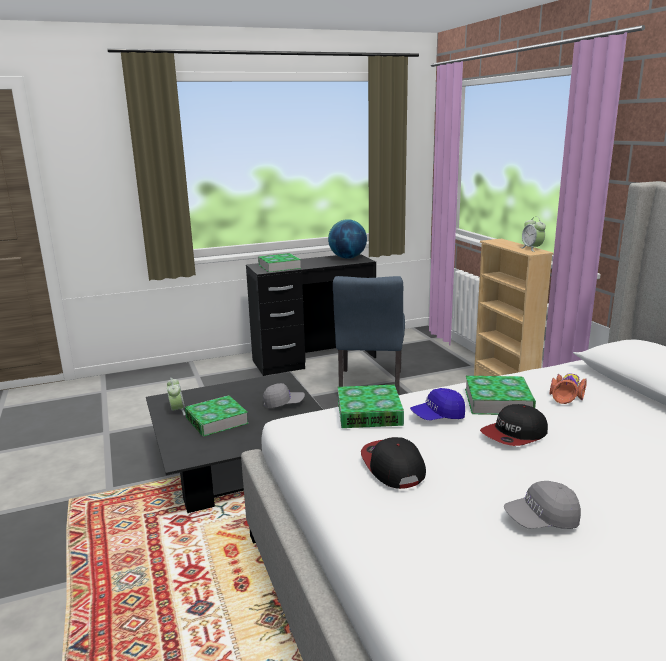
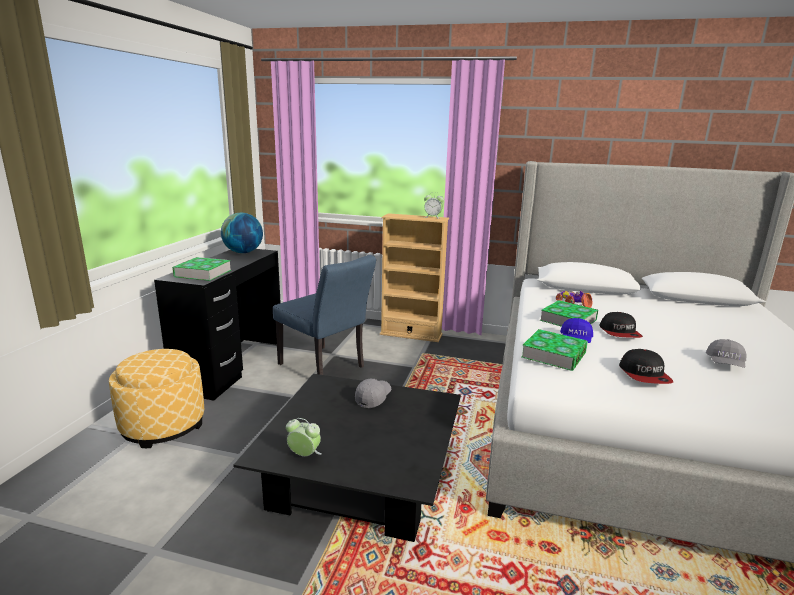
camera: 55 degrees left, 0 degrees up
book [185,395,249,437] -> none
cap [361,437,426,489] -> cap turned 105 degrees counterclockwise [619,349,673,384]
none -> ottoman [109,349,204,448]

